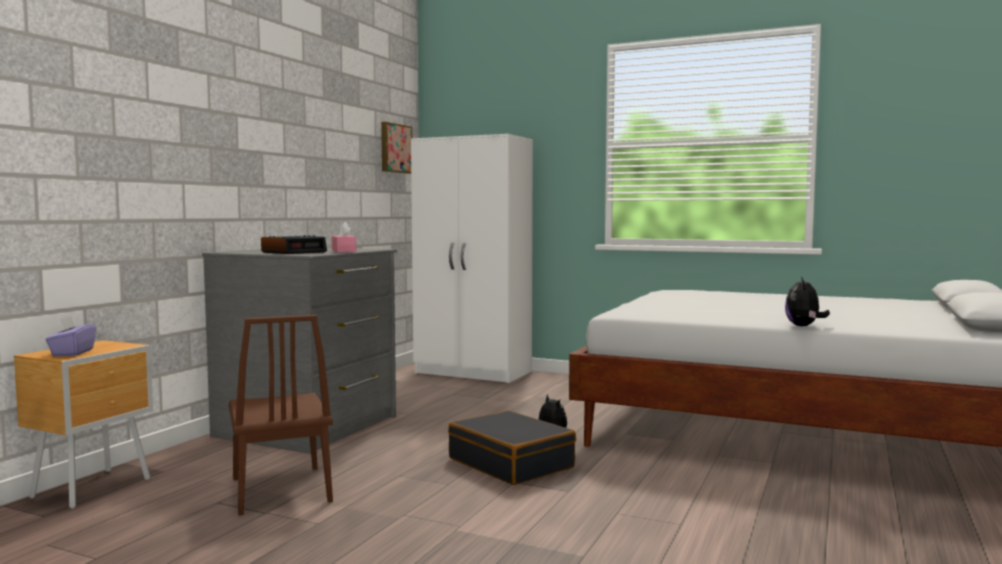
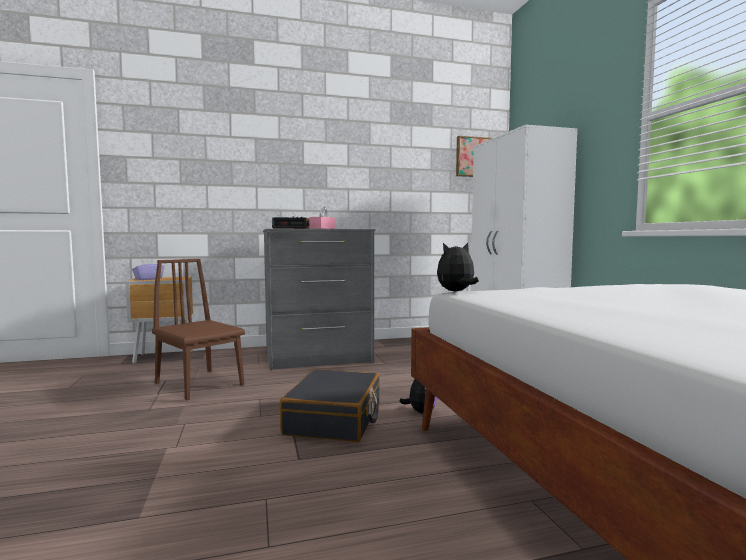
camera: 50 degrees right, 0 degrees up
brown chair [229,315,333,516] -> brown chair turned 105 degrees clockwise [152,259,245,400]
plush toy [785,277,830,326] -> plush toy moved to [437,243,479,292]

